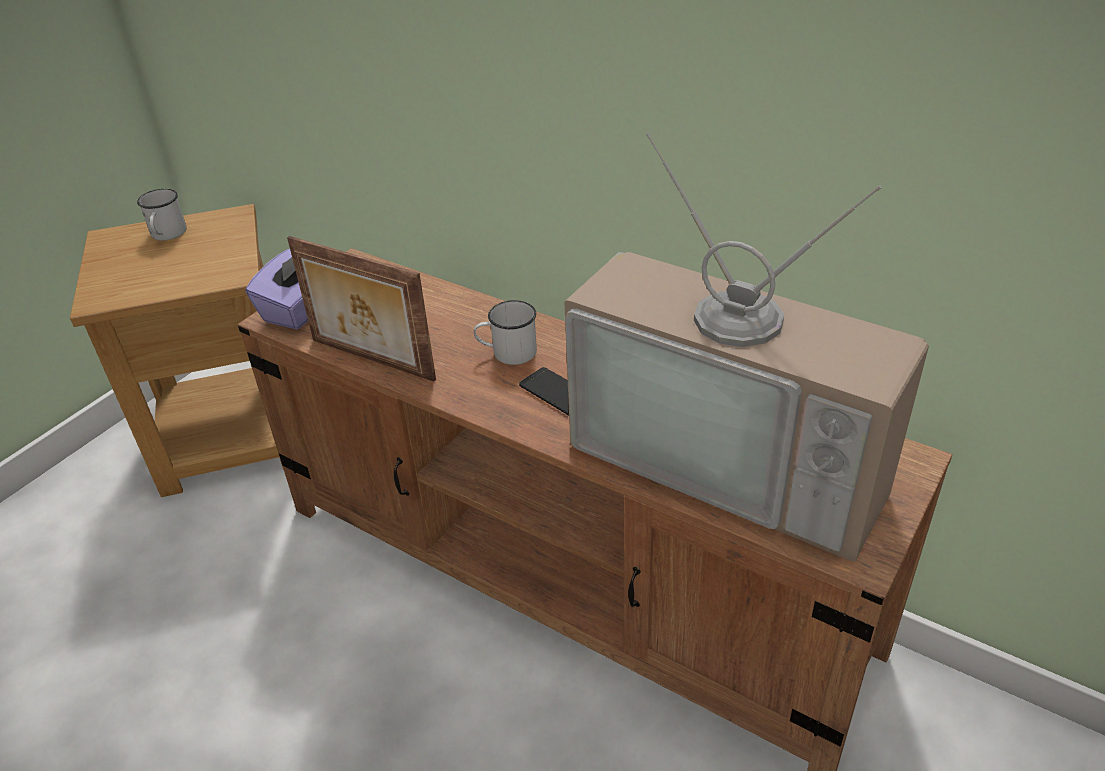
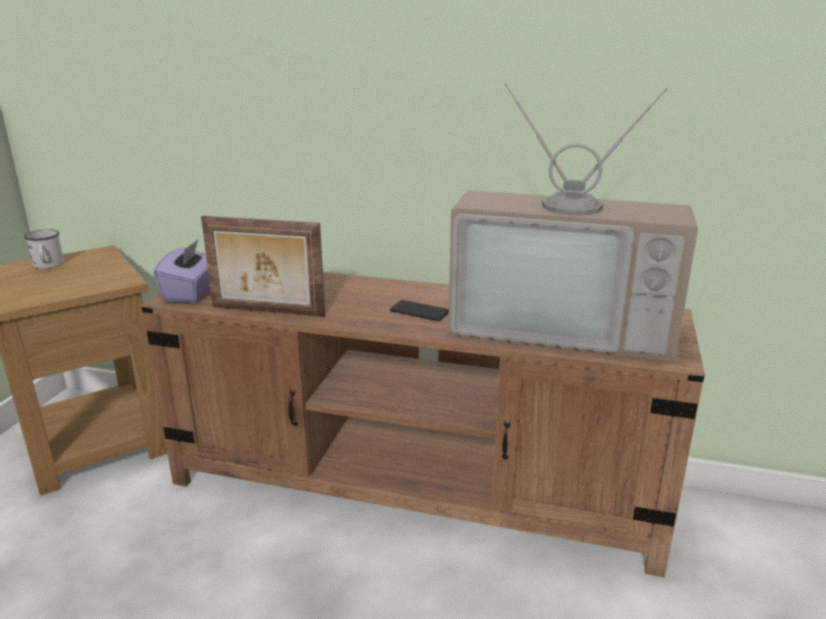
camera: 20 degrees left, 15 degrees down
white mug [474,300,537,365] -> none

